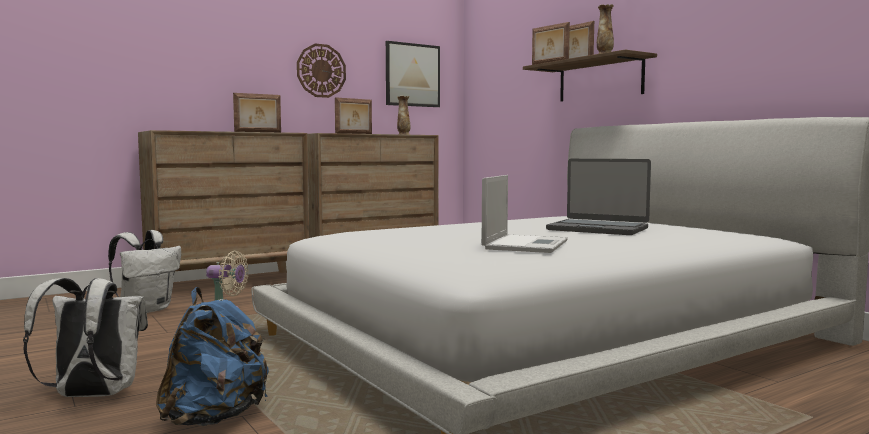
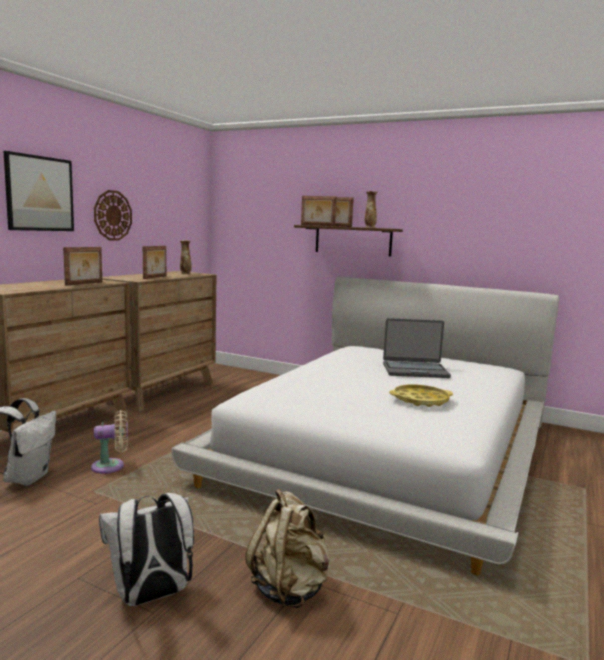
camera: 30 degrees left, 5 degrees up
blue backpack [156,287,269,426] -> beige backpack [245,489,330,608]
picture [386,41,440,107] -> picture moved to [3,151,74,231]
laptop [482,175,568,253] -> yellow tray [389,384,453,407]

